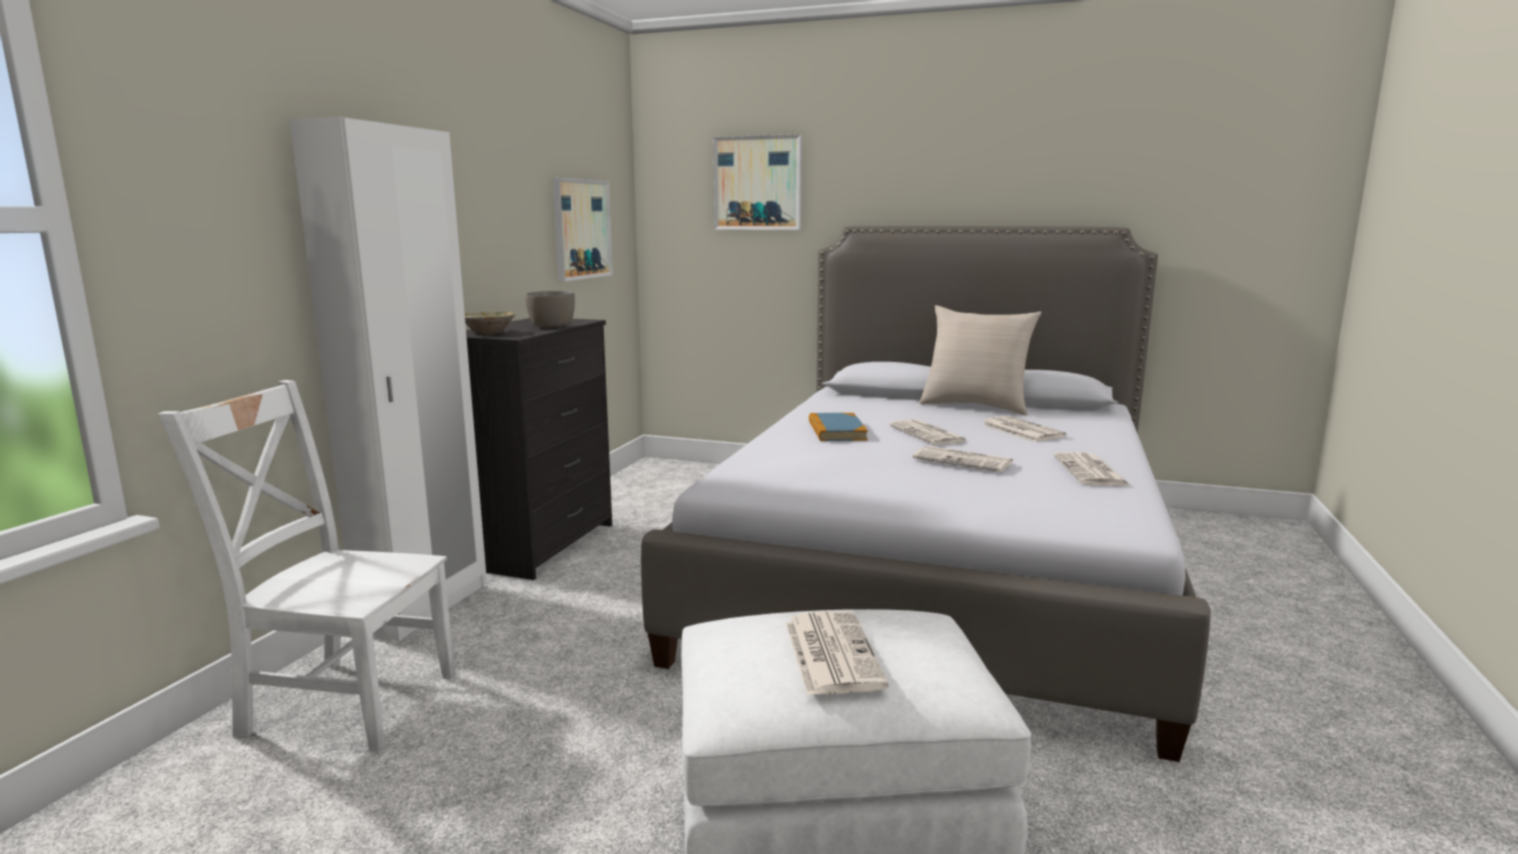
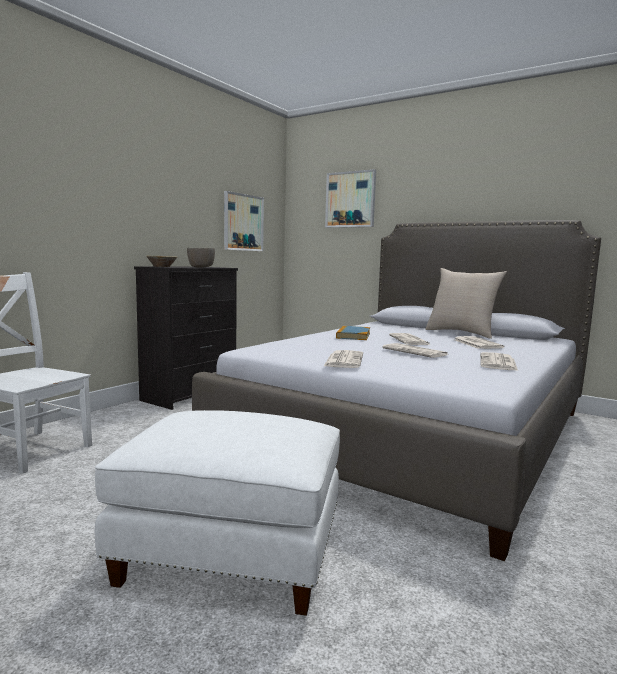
camera: 15 degrees right, 5 degrees down
white wardrobe [290,117,486,641] -> none
newspaper [786,611,889,695] -> newspaper moved to [324,350,363,368]

